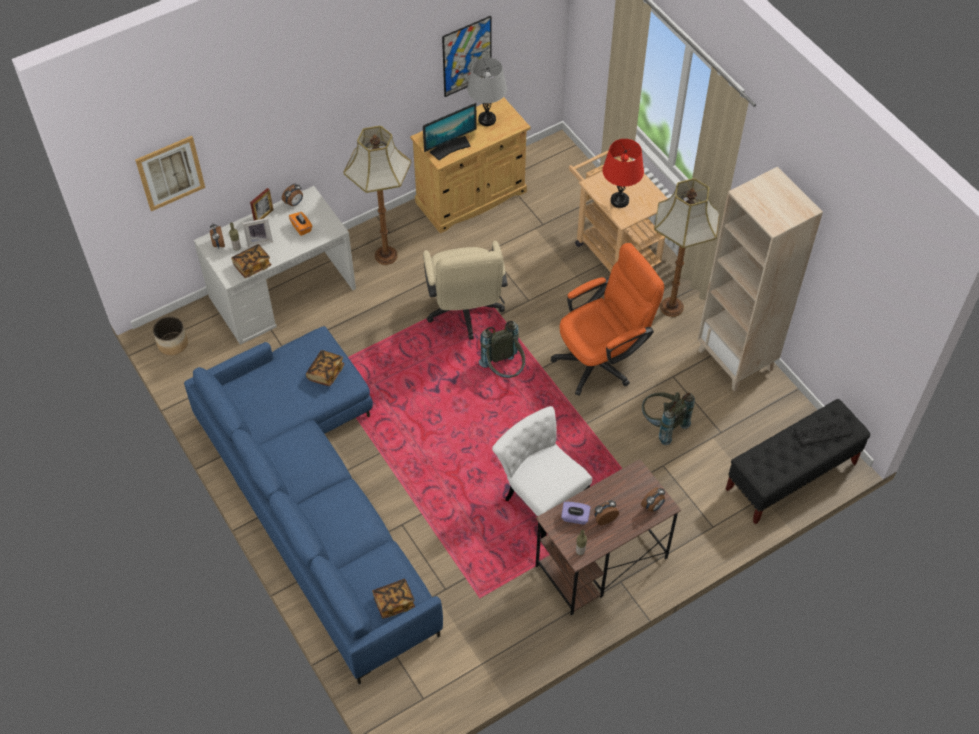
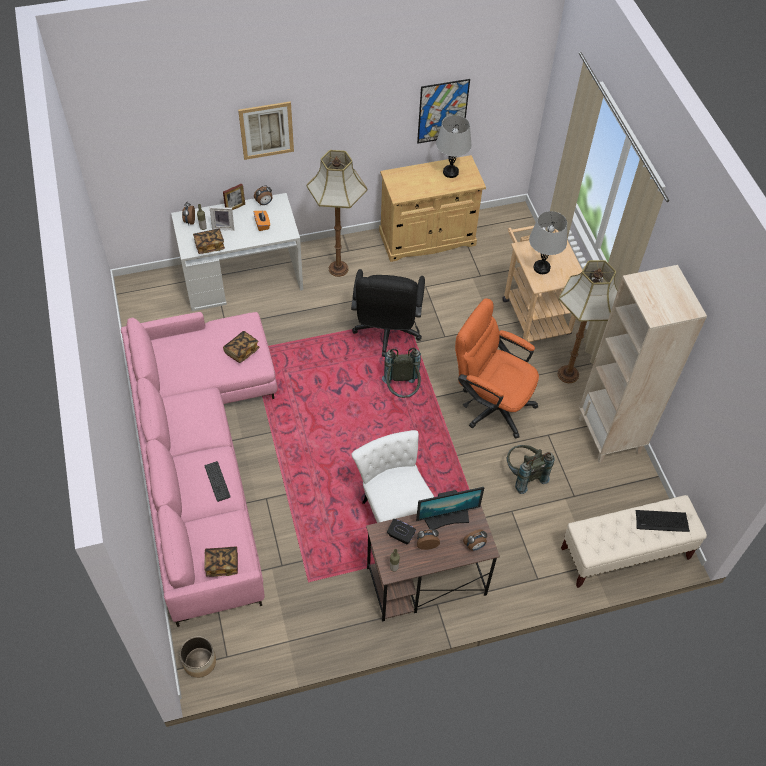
camera: 15 degrees right, 0 degrees up
picture [135,136,205,211] -> picture moved to [238,101,294,160]
planter [153,316,188,356] -> planter moved to [180,636,216,678]
blue sofa [184,326,443,684] -> pink sofa [121,312,277,627]
monitor [423,103,477,160] -> monitor moved to [416,487,484,529]
beige office chair [423,241,508,340] -> black office chair [351,269,425,357]
orange office chair [551,243,664,396] -> orange office chair turned 135 degrees counterclockwise [455,298,539,439]
purple tissue box [561,502,591,525] -> black tissue box [387,519,416,544]
red table lamp [603,139,644,208] -> grey table lamp [529,211,567,274]
black bench [726,399,870,524] -> beige bench [561,495,707,588]
none -> keyboard [205,461,230,502]

